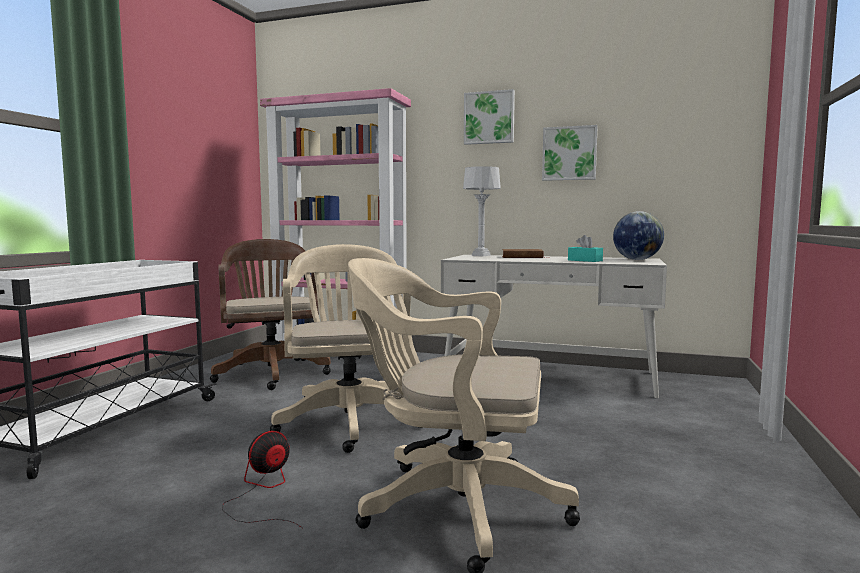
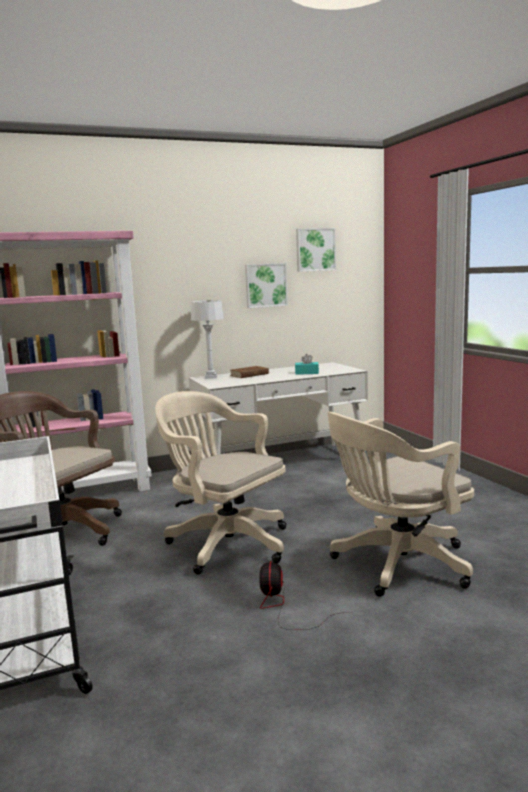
camera: 40 degrees left, 5 degrees up
picture [464,89,515,145] -> picture moved to [296,228,336,272]
globe [613,211,664,260] -> none

